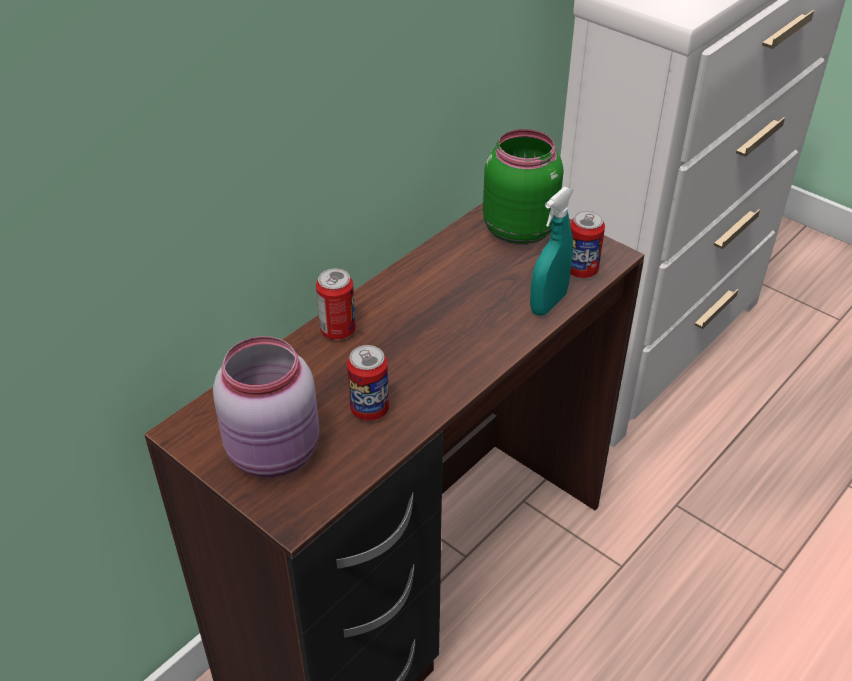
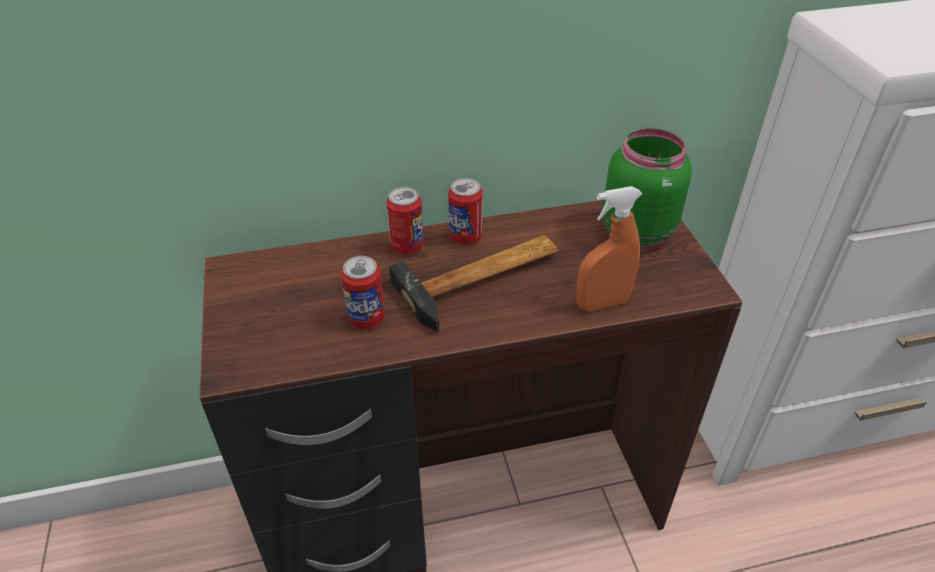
camera: 35 degrees right, 0 degrees up
pink jar [213,336,319,478] -> none
turquoise spray bottle [530,187,573,316] -> orange spray bottle [576,186,642,312]
can [570,211,605,278] -> can moved to [448,178,483,245]
none -> hammer [389,235,558,332]

